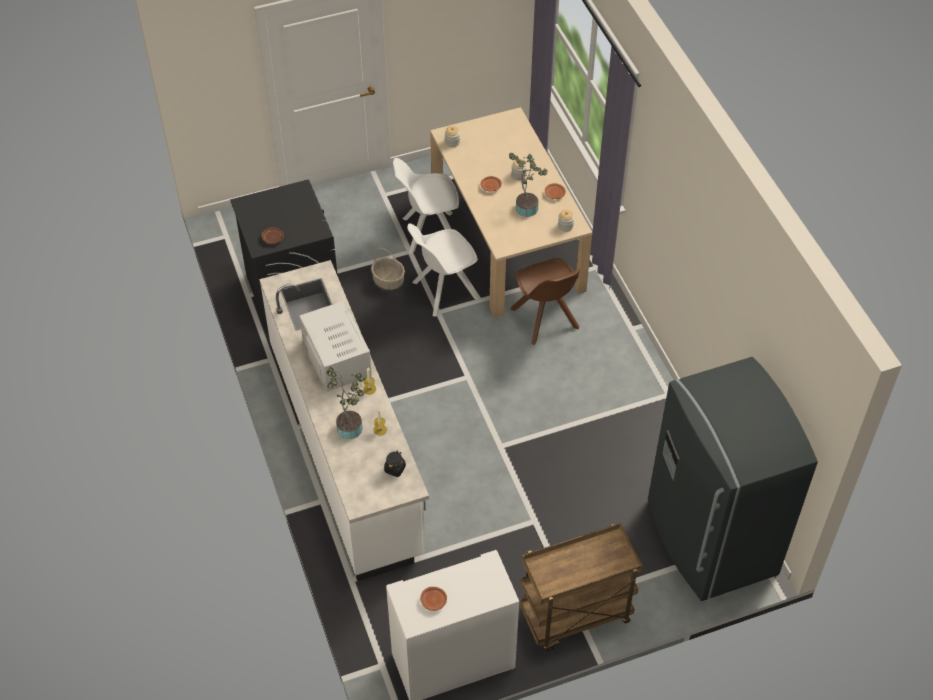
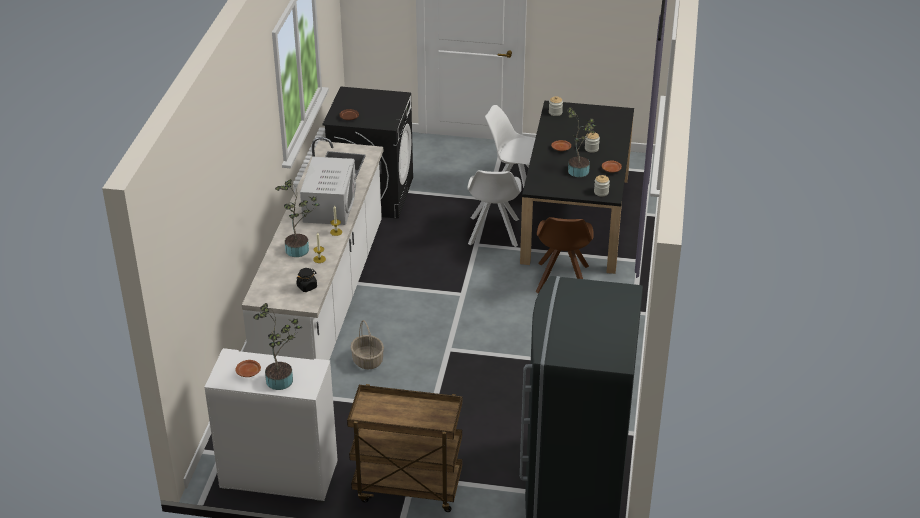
camera: 30 degrees right, 15 degrees down
basket [371,248,405,290] -> basket moved to [350,320,384,369]
white chair [407,224,481,317] -> white chair turned 90 degrees counterclockwise [468,170,522,247]
beige dining table [430,107,592,318] -> black dining table [520,101,634,274]
none -> potted plant [253,303,302,390]

